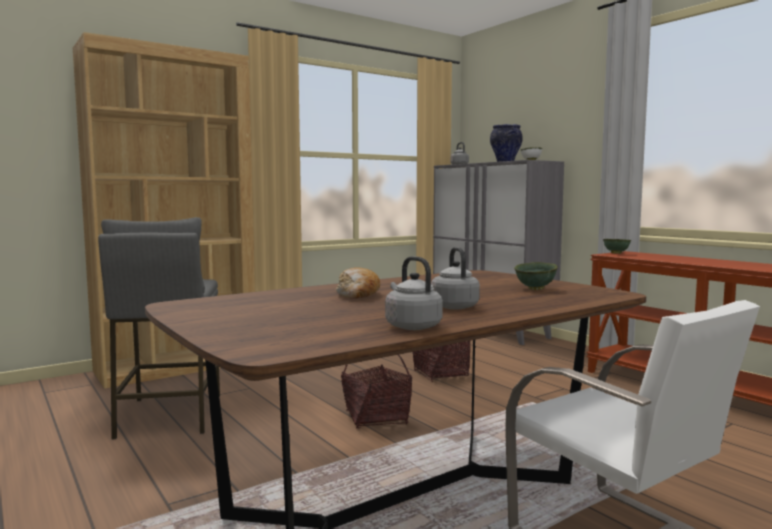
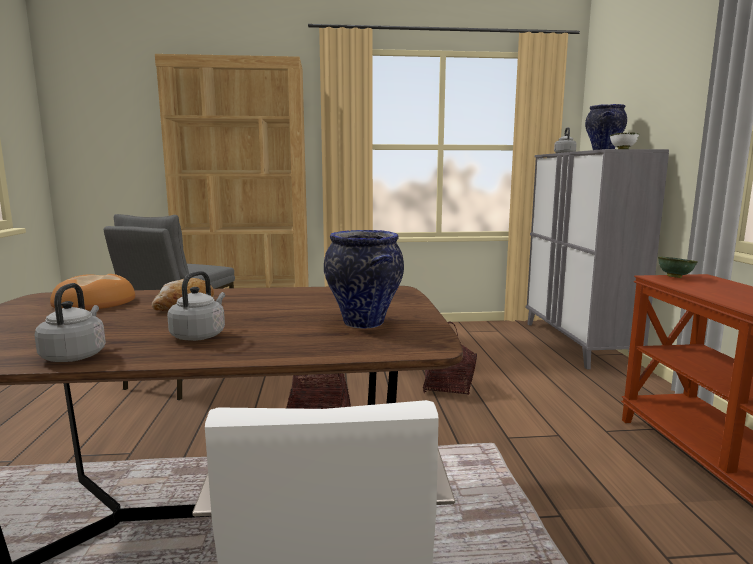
camera: 30 degrees right, 5 degrees up
green bowl [514,262,558,290] -> vase [324,230,404,329]
none -> bread [50,274,135,310]

